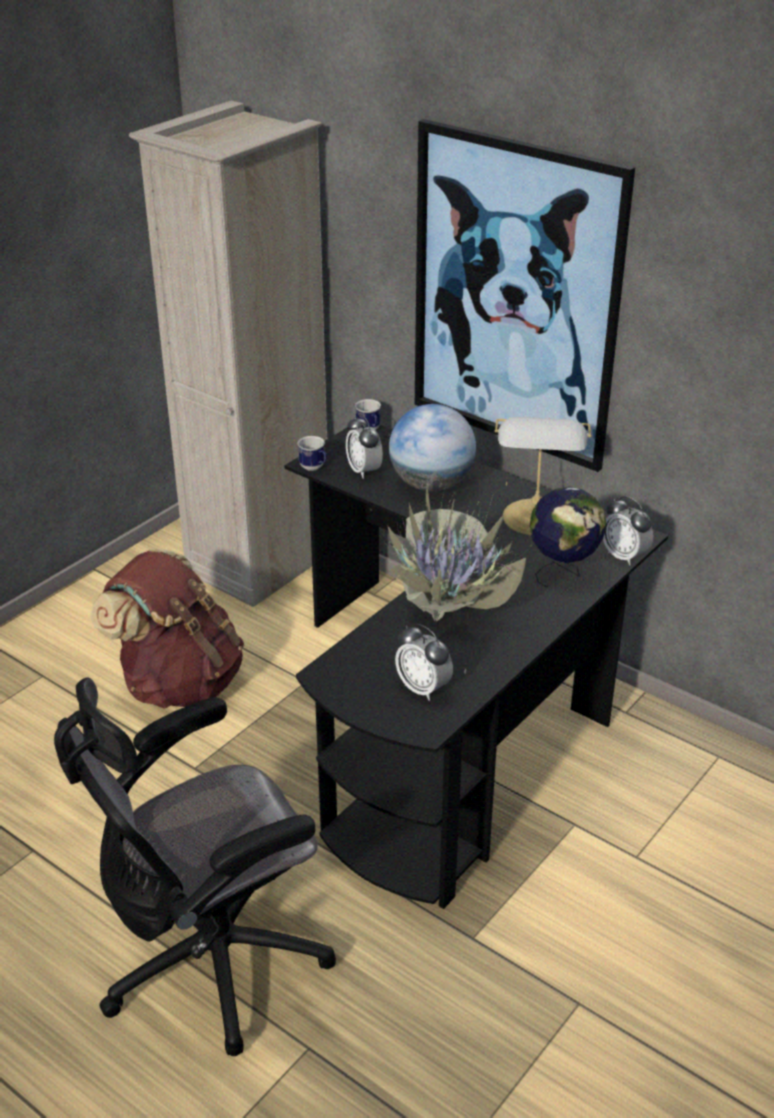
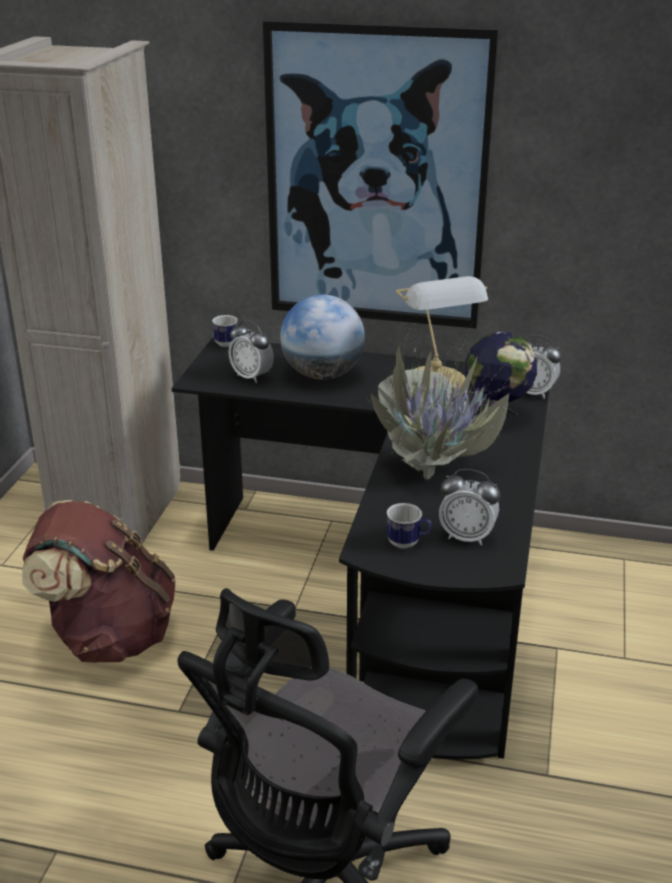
camera: 25 degrees left, 5 degrees down
mug [297,436,327,471] -> mug moved to [387,503,432,549]

